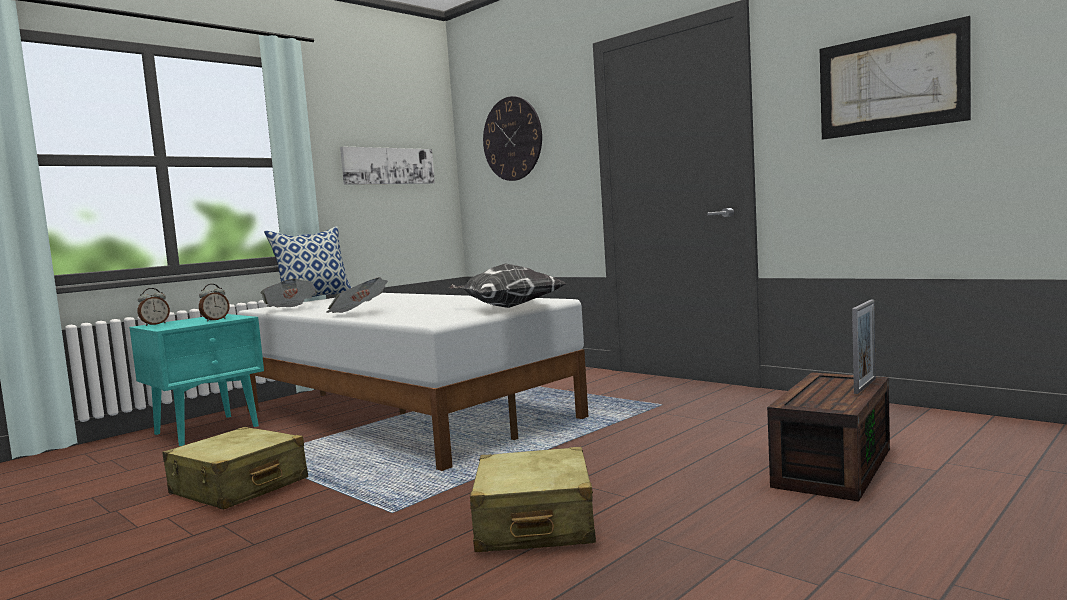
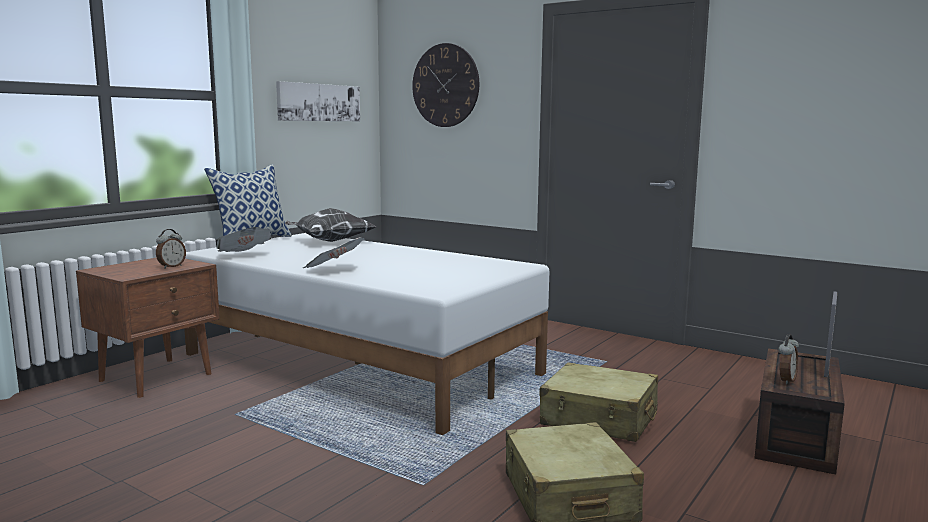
camera: 10 degrees left, 5 degrees up
turquoise nightstand [129,314,264,446] -> brown nightstand [76,257,220,398]
alarm clock [138,288,170,326] -> alarm clock moved to [778,334,799,384]
beige suitcase [163,427,308,510] -> beige suitcase moved to [539,362,658,442]
pillow [449,263,566,308] -> pillow moved to [284,208,376,242]
picture [820,16,971,140] -> none

